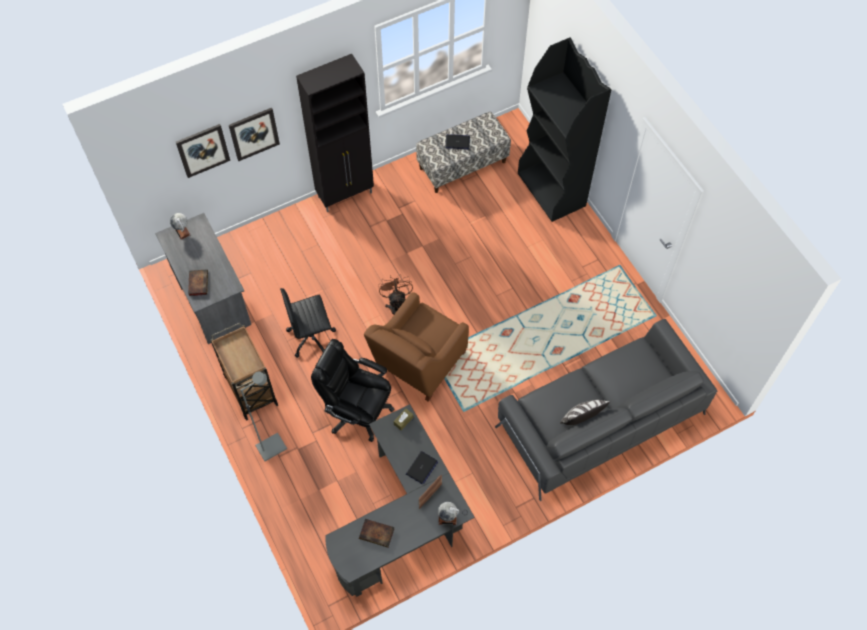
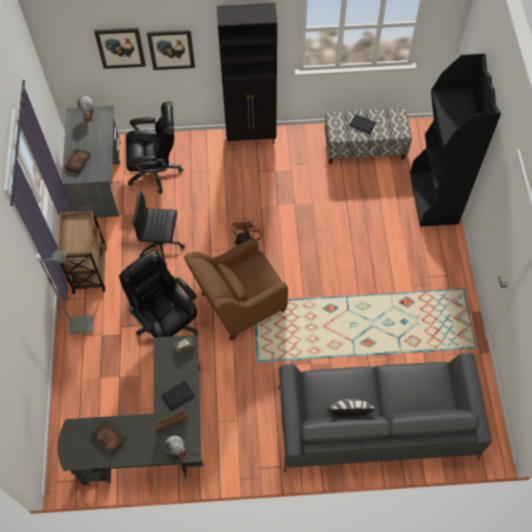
camera: 25 degrees right, 0 degrees up
none -> black office chair [126,101,183,194]

